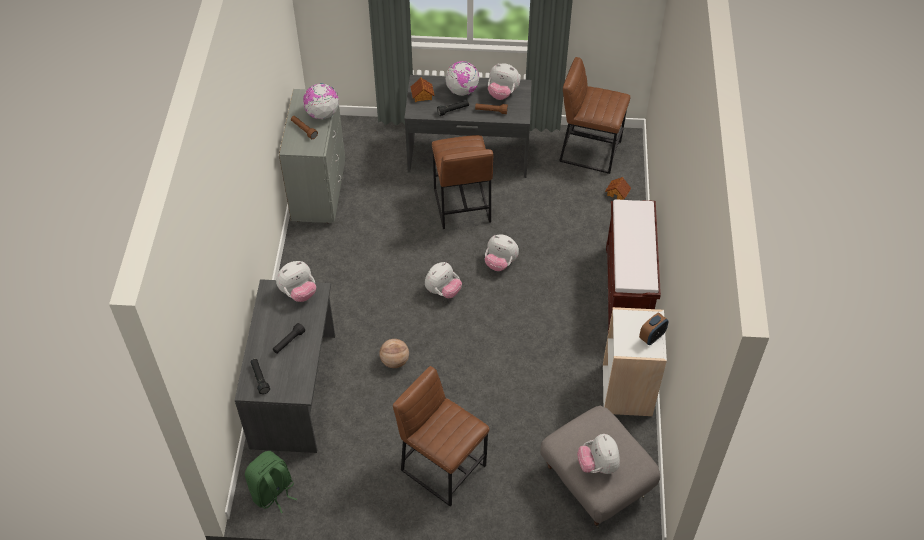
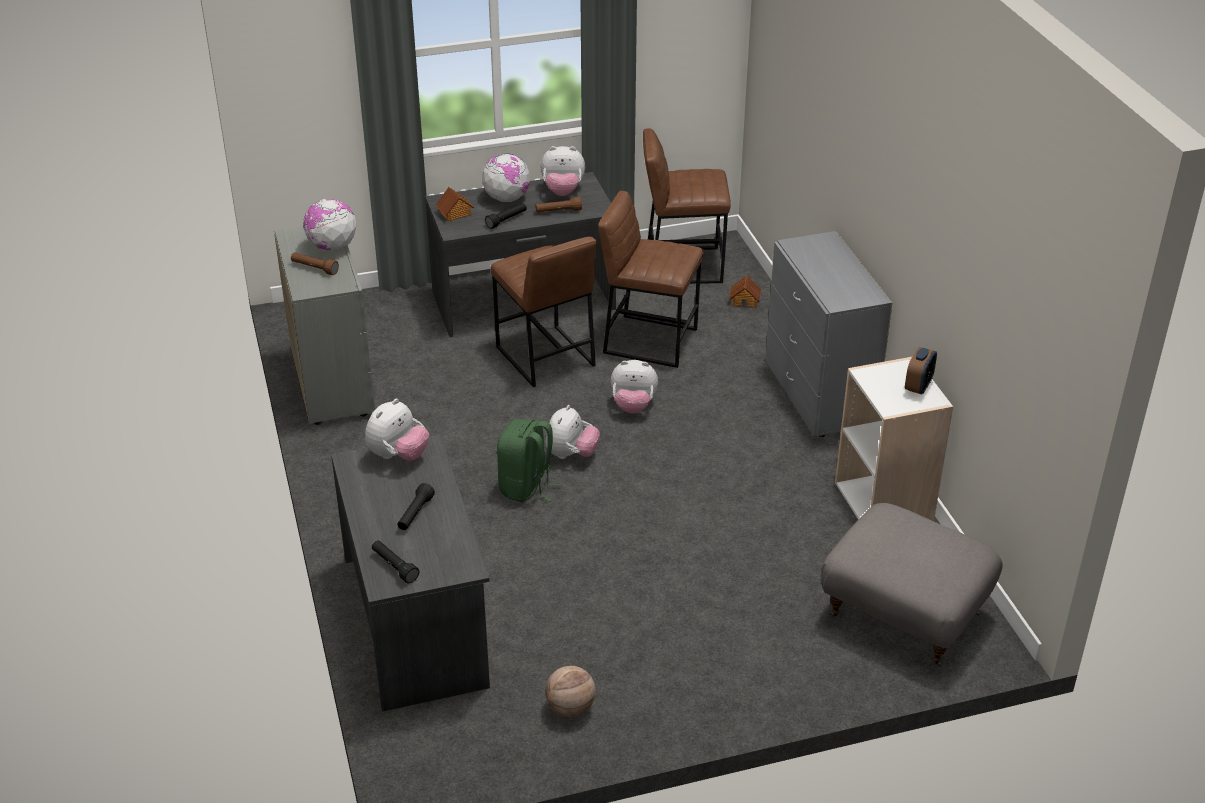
camera: 20 degrees left, 15 degrees down
green backpack [245,451,297,513] -> green backpack moved to [497,419,562,503]
basketball [379,339,409,368] -> basketball moved to [545,666,596,717]
brown chair [393,366,490,507] -> brown chair moved to [598,191,704,368]
plush toy [577,434,620,474] -> none
brown bench [606,199,661,332] -> grey dresser [765,231,892,437]

